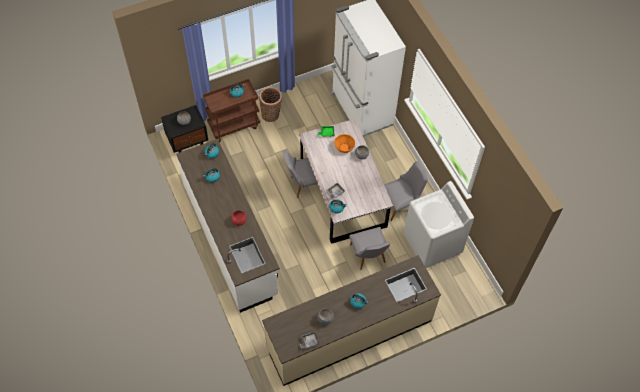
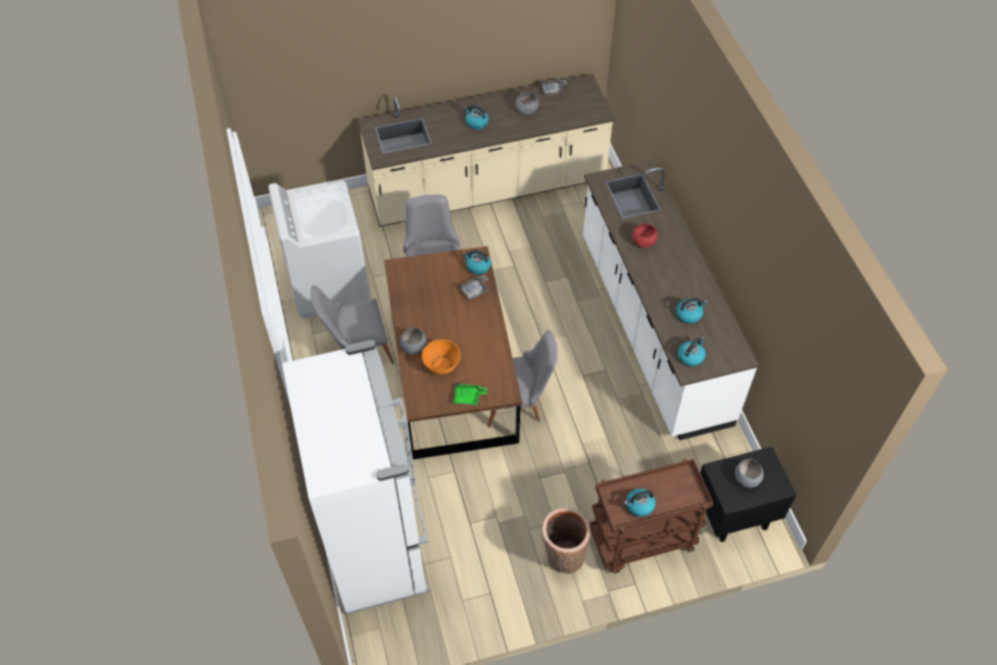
camera: 170 degrees left, 5 degrees down
grey dining table [299,119,393,244] -> brown dining table [384,246,522,460]

